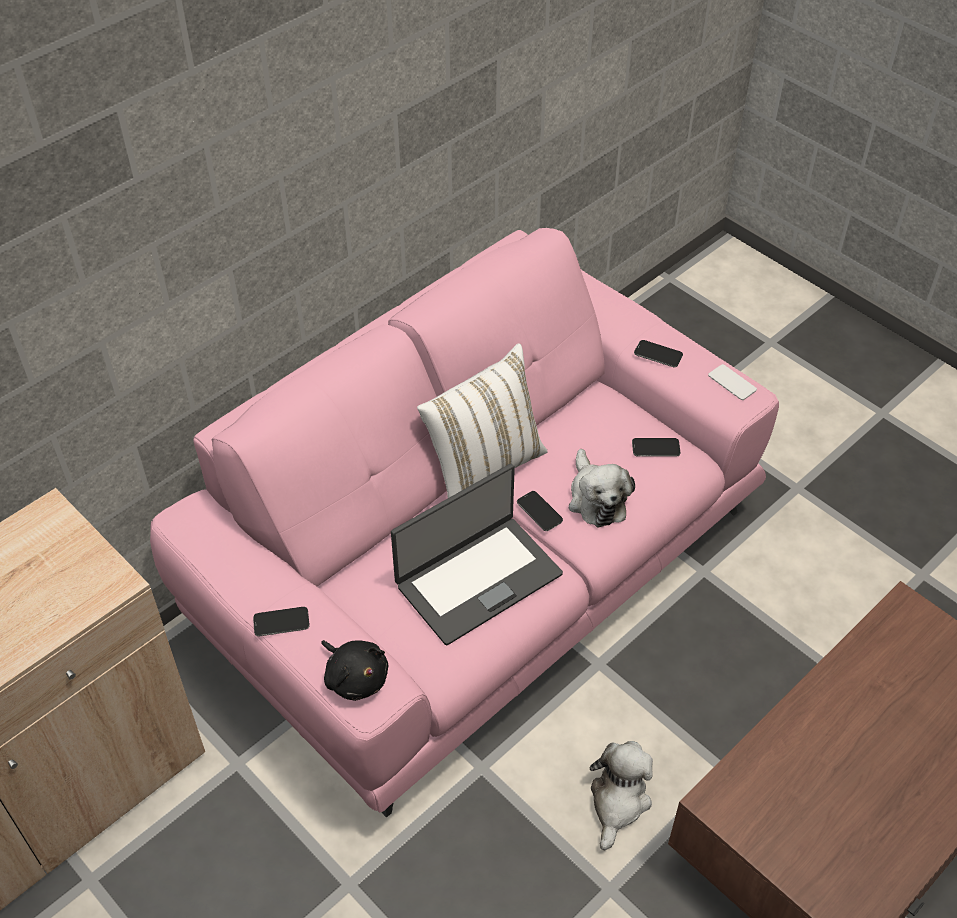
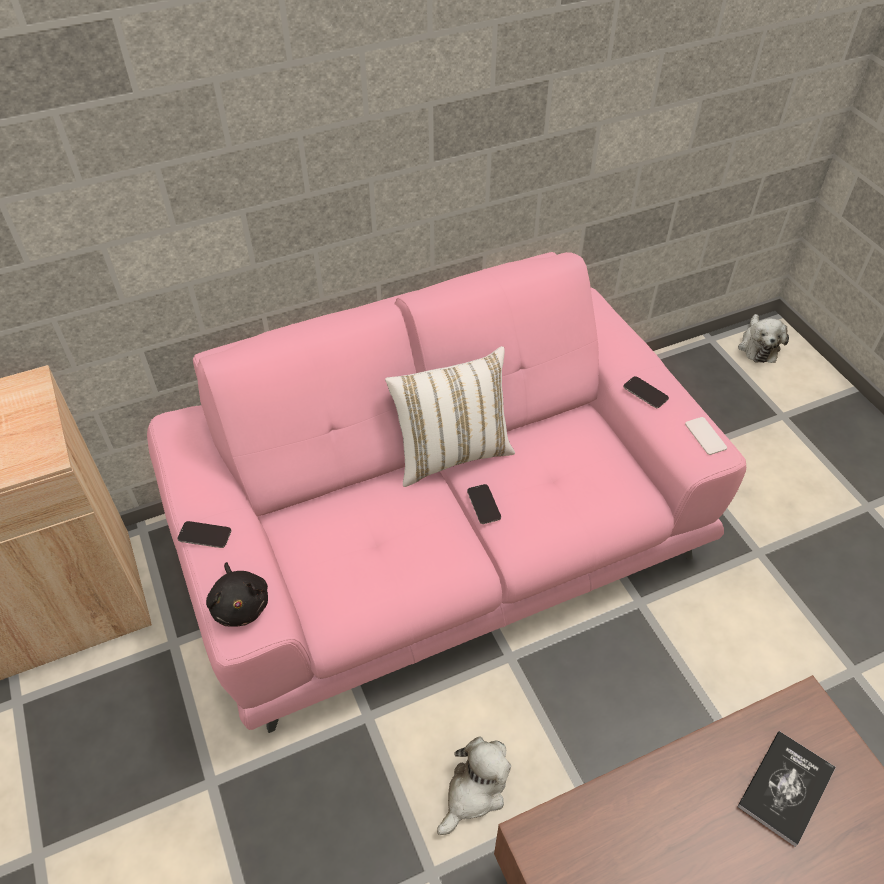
camera: 20 degrees right, 0 degrees up
laptop [391,464,563,646] -> none
plush toy [569,449,635,527] -> plush toy moved to [738,314,789,363]
phone [632,438,680,457] -> none
none -> book [738,731,836,847]

